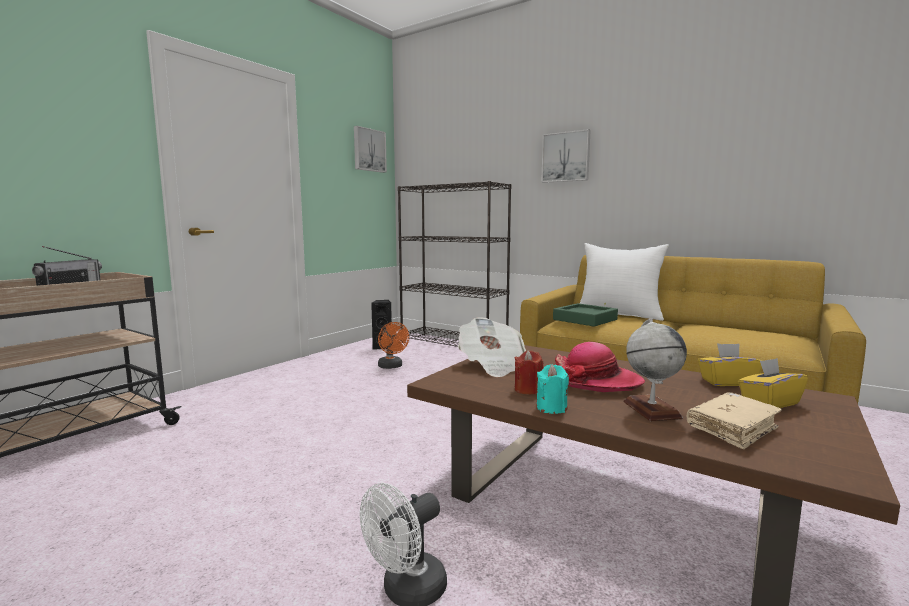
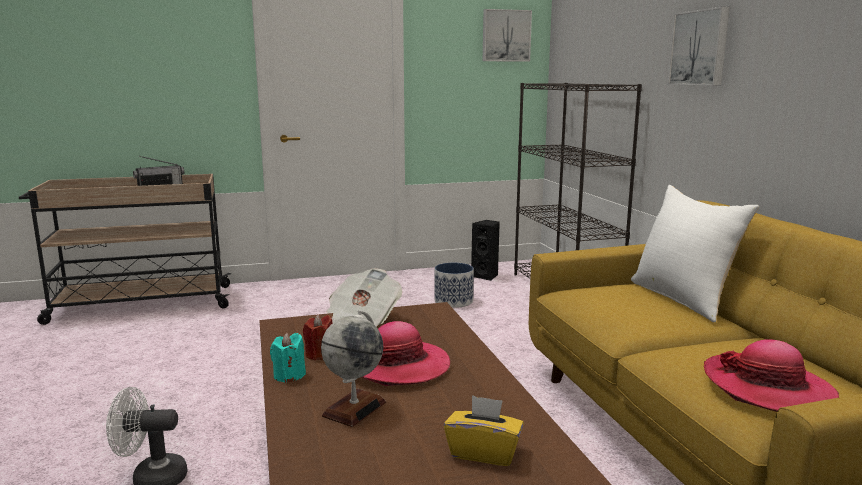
camera: 40 degrees right, 5 degrees up
orange fan [378,322,409,369] -> planter [434,263,474,308]
green tray [553,303,618,327] -> none
beige book [687,392,782,449] -> none
yellow tissue box [698,343,763,386] -> none
none -> hat [704,339,839,412]

